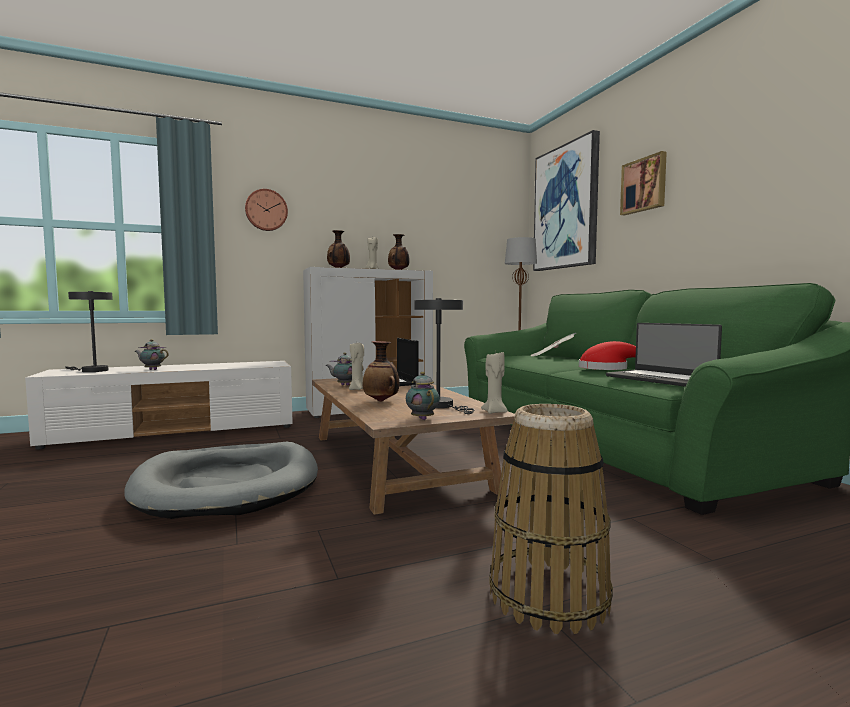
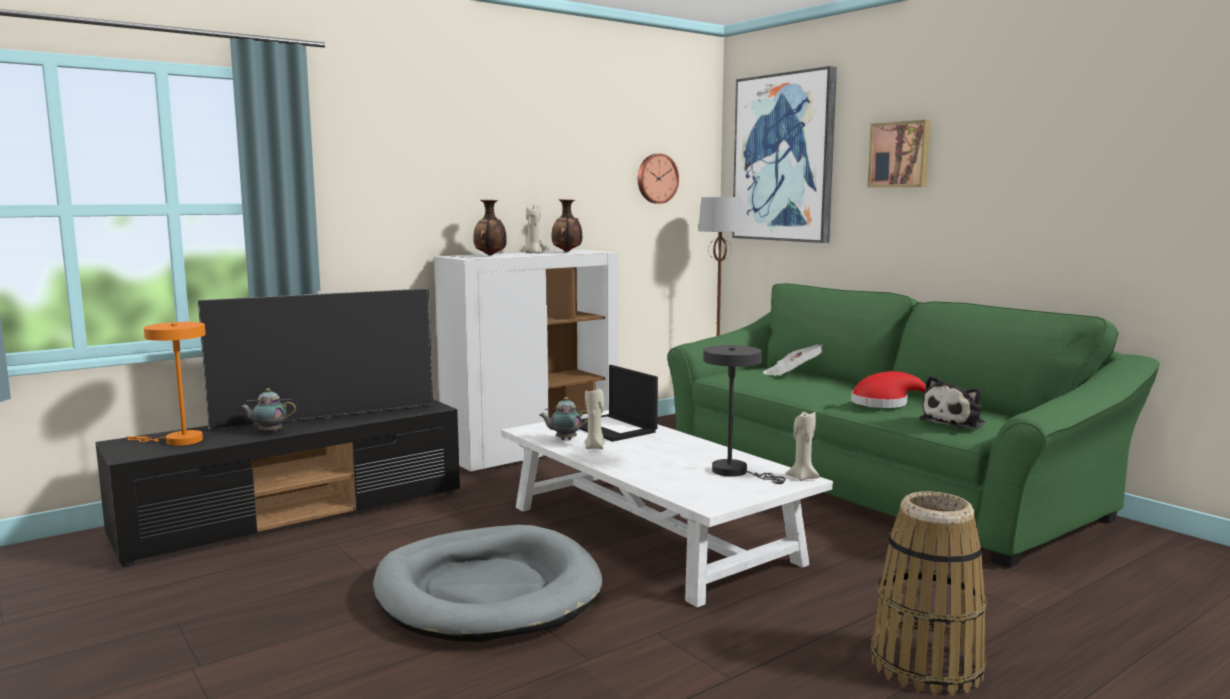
camera: 15 degrees left, 5 degrees up
white tv stand [25,361,293,450] -> black tv stand [95,399,460,567]
grey table lamp [65,291,113,372] -> orange table lamp [126,322,206,446]
wall clock [245,189,288,231] -> wall clock moved to [638,154,679,204]
brown coffee table [312,378,515,515] -> white coffee table [501,410,833,607]
vase [363,341,400,402] -> none
teapot [406,372,440,420] -> none
laptop [606,323,722,387] -> plush toy [920,375,986,429]
none -> television [198,288,433,430]

